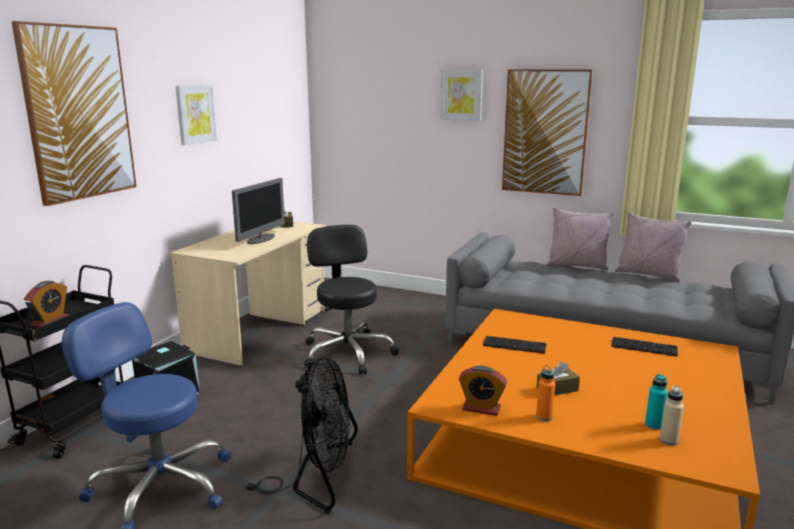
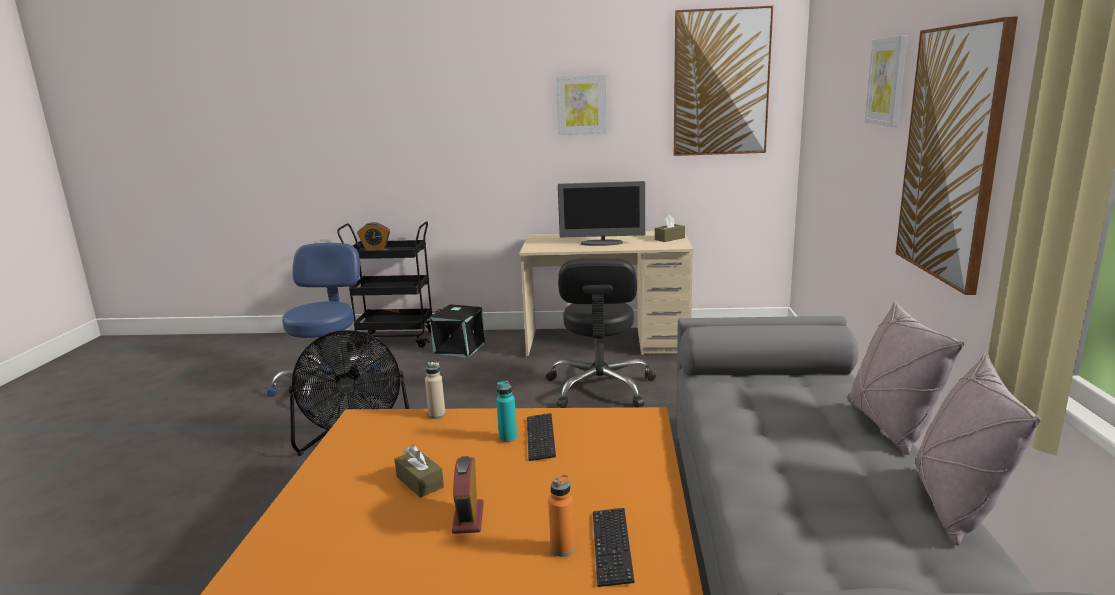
camera: 70 degrees right, 0 degrees up
picture [11,21,137,206] -> picture moved to [674,6,773,156]
black office chair [304,225,400,374] -> black office chair turned 135 degrees clockwise [546,258,656,408]
alarm clock [459,366,507,416] -> alarm clock moved to [452,456,484,534]
orange bottle [536,365,555,421] -> orange bottle moved to [548,474,575,557]
turquoise bottle [645,374,668,430] -> turquoise bottle moved to [496,381,517,442]
beige bottle [660,386,684,445] -> beige bottle moved to [425,362,446,419]

